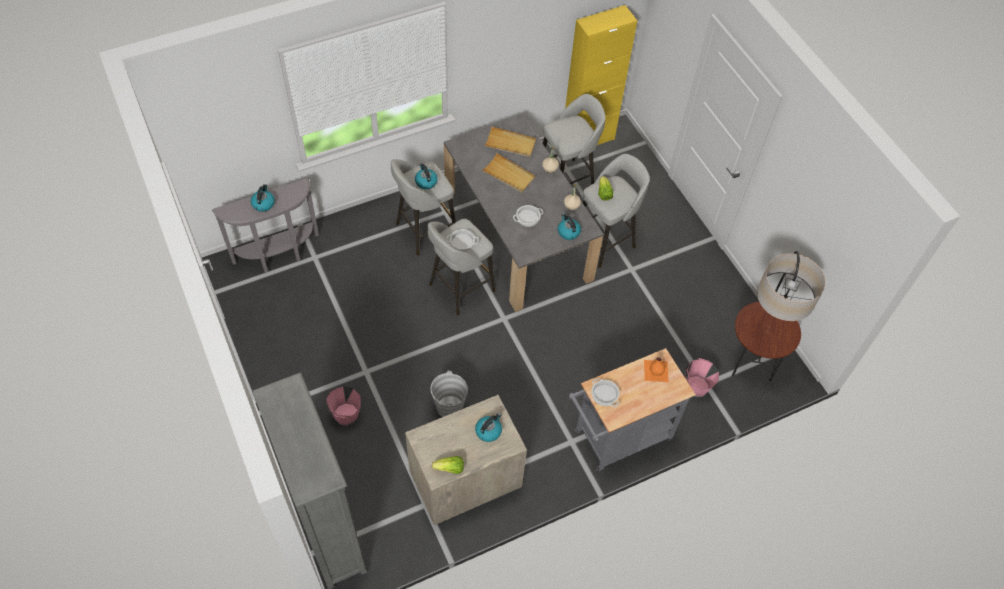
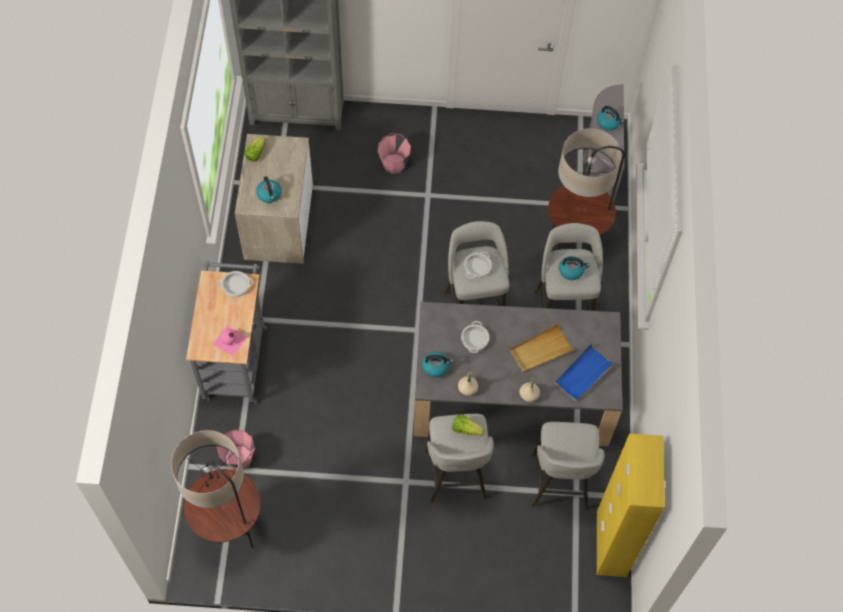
camera: 120 degrees right, 5 degrees up
grey bucket [431,371,468,417] -> none
beige tray [484,126,536,157] -> blue tray [555,344,616,401]
orange bottle [644,358,669,382] -> pink bottle [213,326,247,356]
none -> floor lamp [548,128,625,250]

